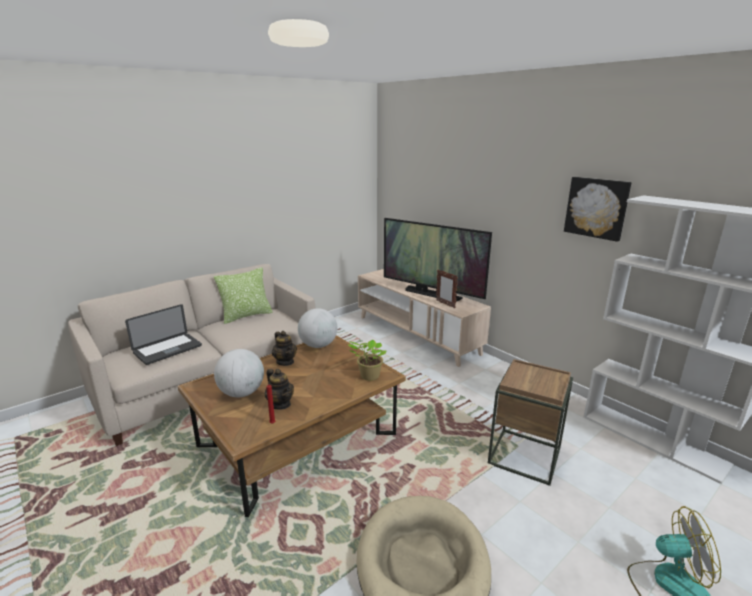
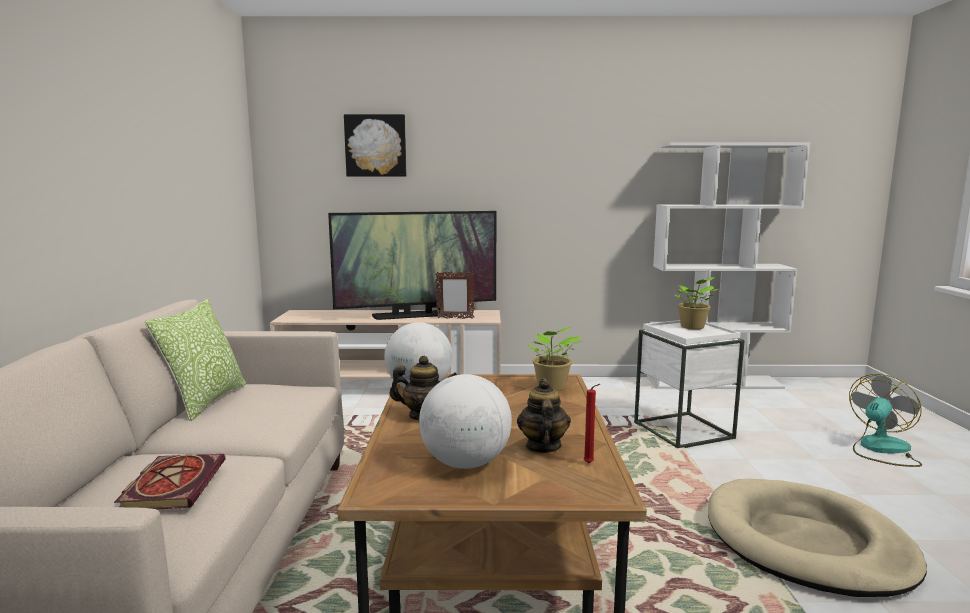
camera: 50 degrees left, 10 degrees down
laptop [125,304,202,365] -> book [114,454,226,510]
teapot [265,369,294,410] -> teapot turned 90 degrees counterclockwise [517,378,571,453]
brown side table [488,359,573,486] -> white side table [634,320,745,448]
picture [564,177,632,242] -> picture moved to [344,114,407,177]
none -> potted plant [673,277,718,330]

